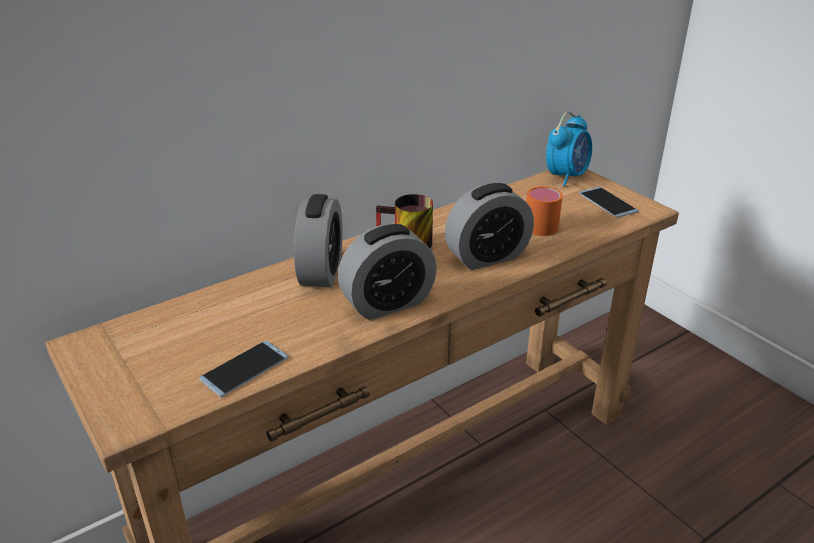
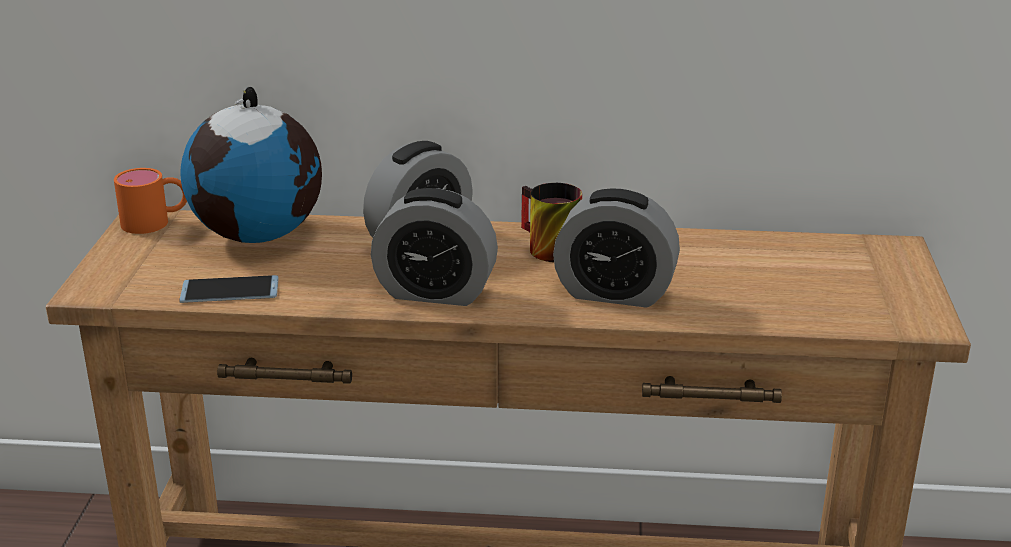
camera: 40 degrees right, 5 degrees down
orange mug [526,186,563,236] -> orange mug moved to [114,168,187,234]
alarm clock [546,112,592,186] -> none
phone [579,187,639,218] -> none
none -> globe [180,87,322,243]

